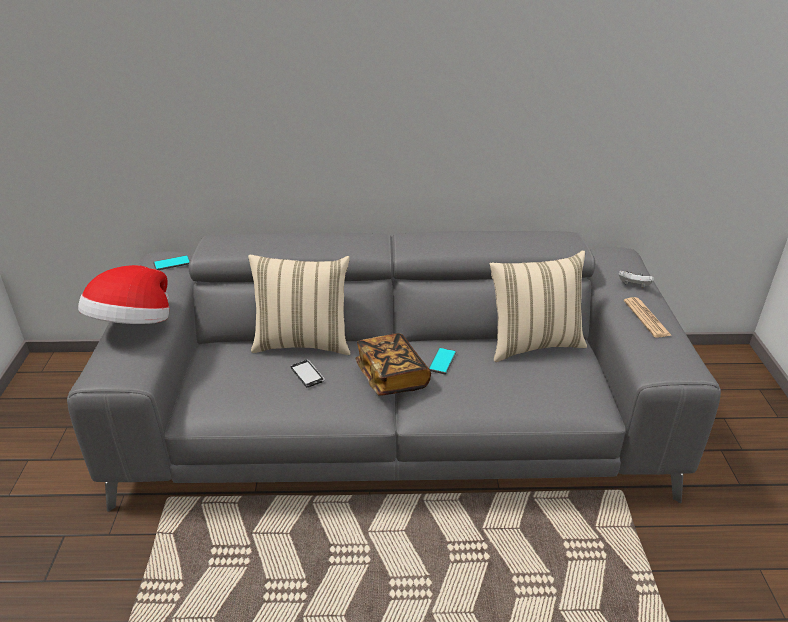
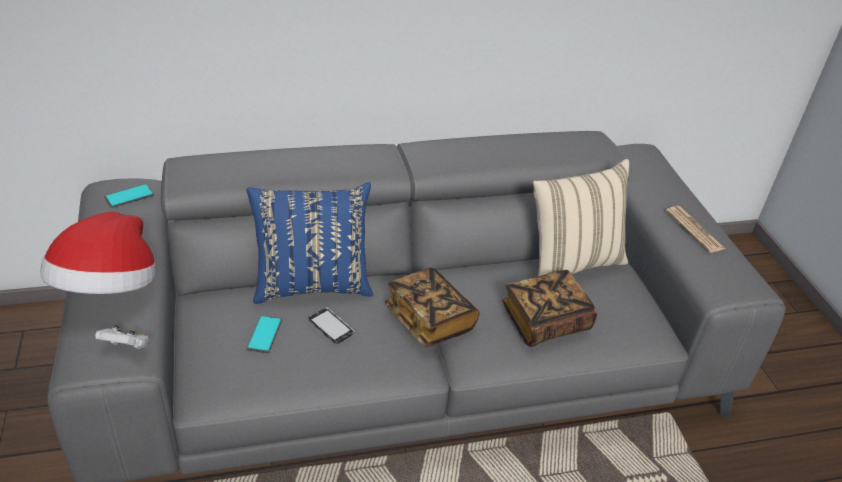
camera: 15 degrees left, 5 degrees up
beige pillow [248,255,351,355] -> blue pillow [246,182,373,304]
phone [429,348,456,375] -> phone moved to [247,315,282,353]
white game controller [619,271,654,288] -> white game controller moved to [95,325,150,350]
none -> book [502,270,597,347]

